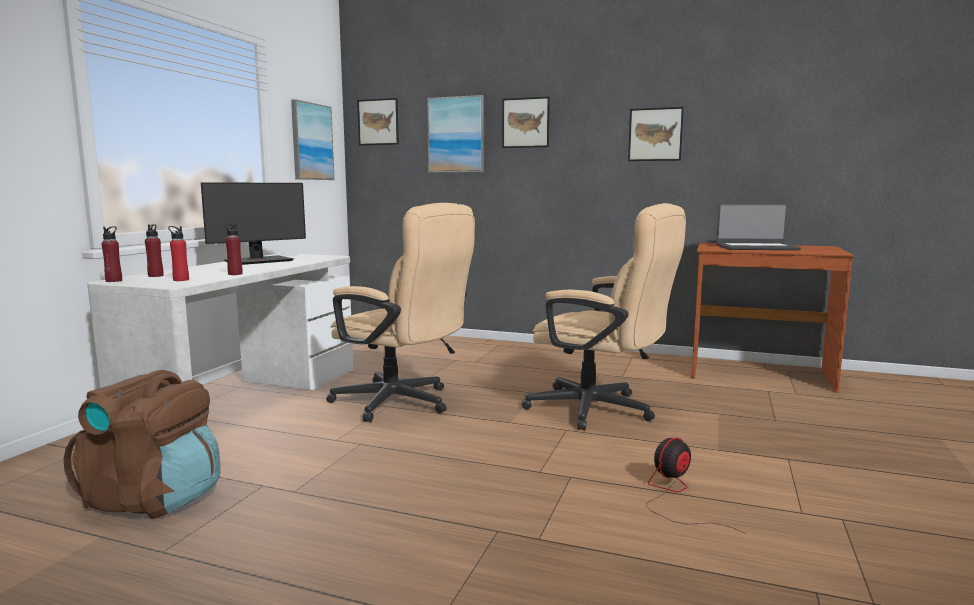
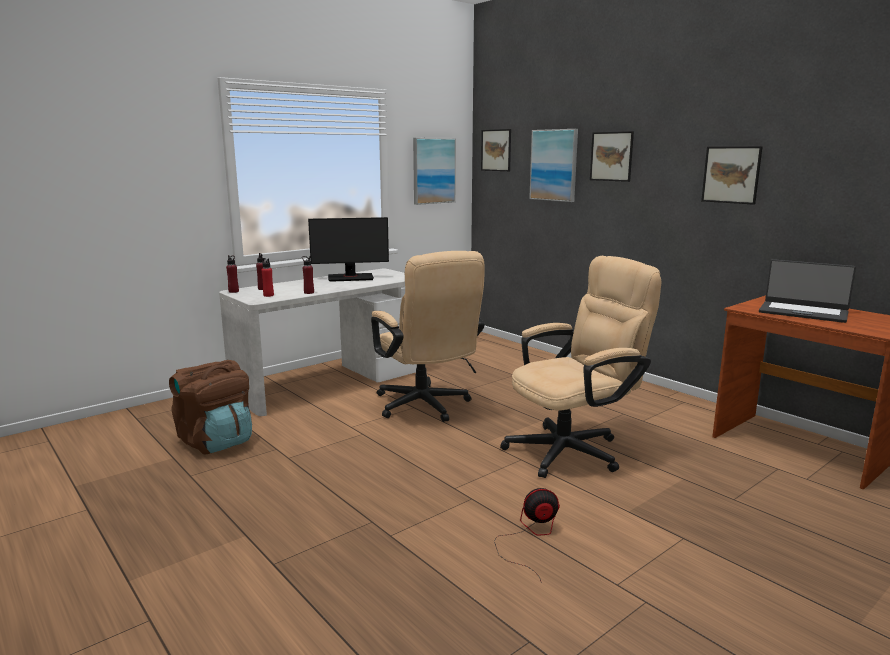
camera: 30 degrees right, 5 degrees up
beige office chair [522,203,686,431] -> beige office chair turned 90 degrees counterclockwise [500,256,661,478]

